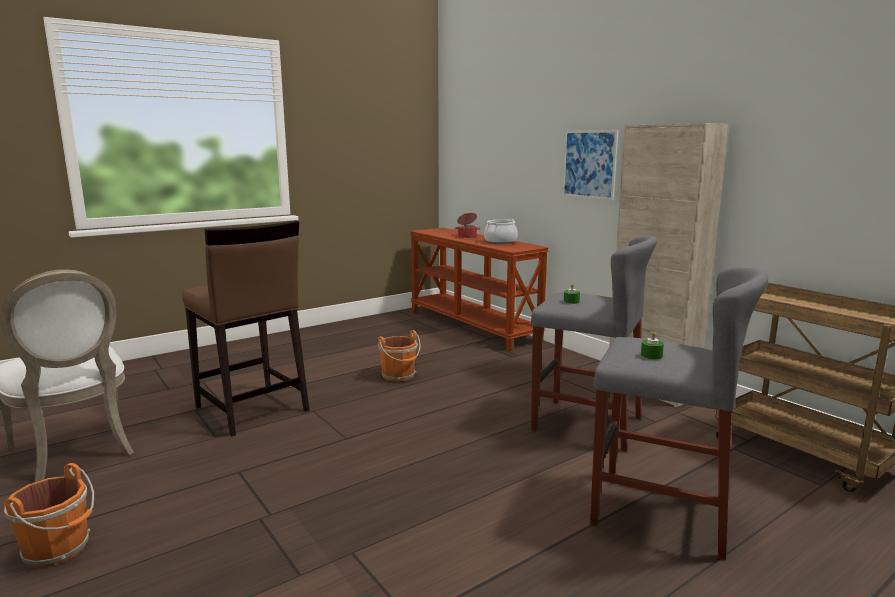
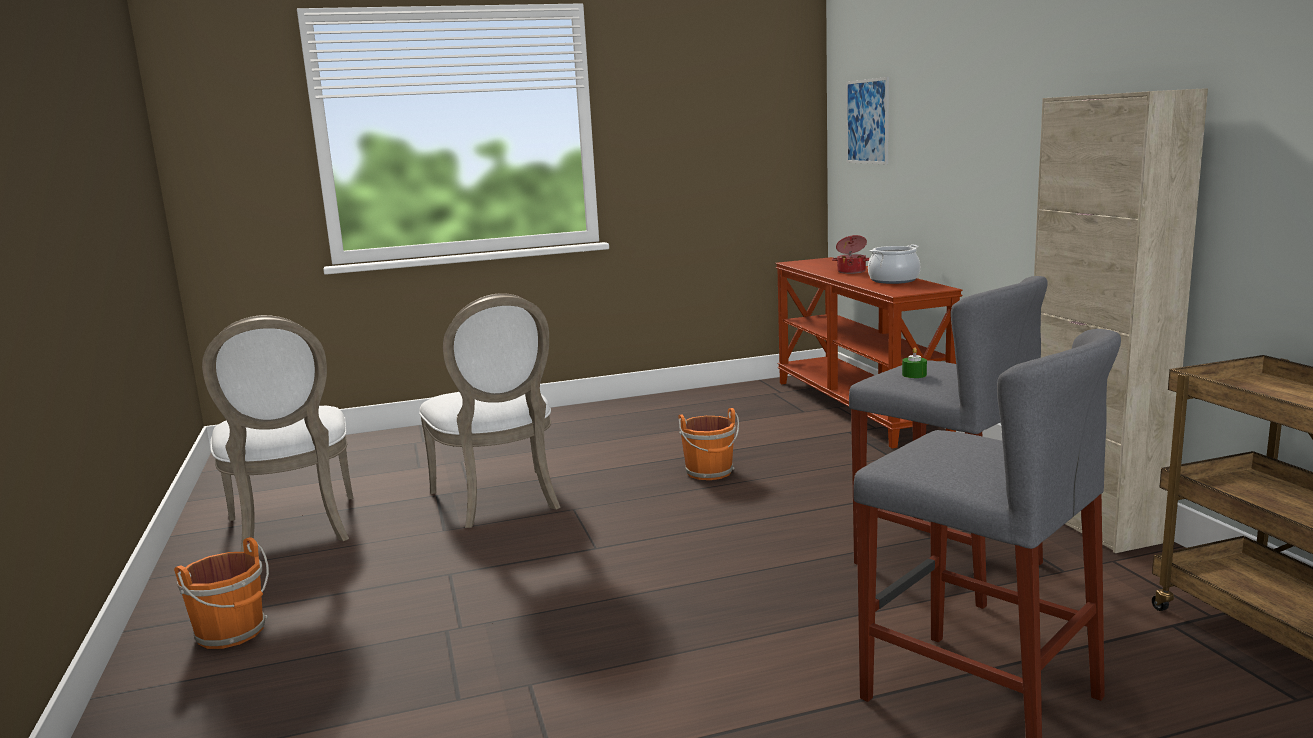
camera: 20 degrees right, 0 degrees up
brown stool [182,220,309,437] -> white chair [419,293,561,528]
picture [562,130,618,200] -> picture moved to [846,77,889,164]
green candle [641,332,664,359] -> none

